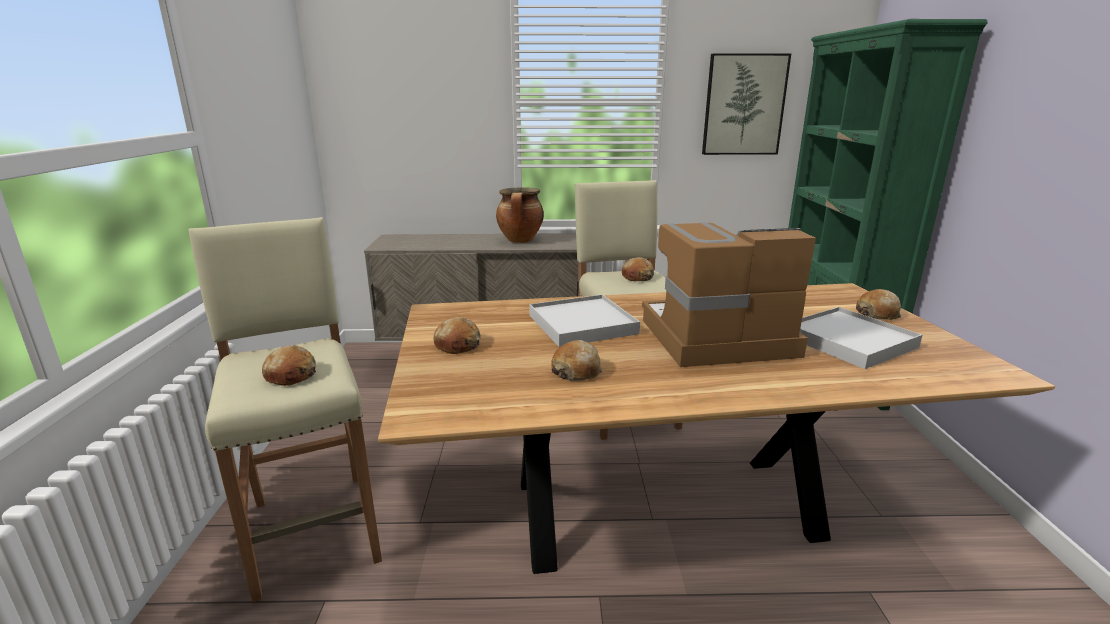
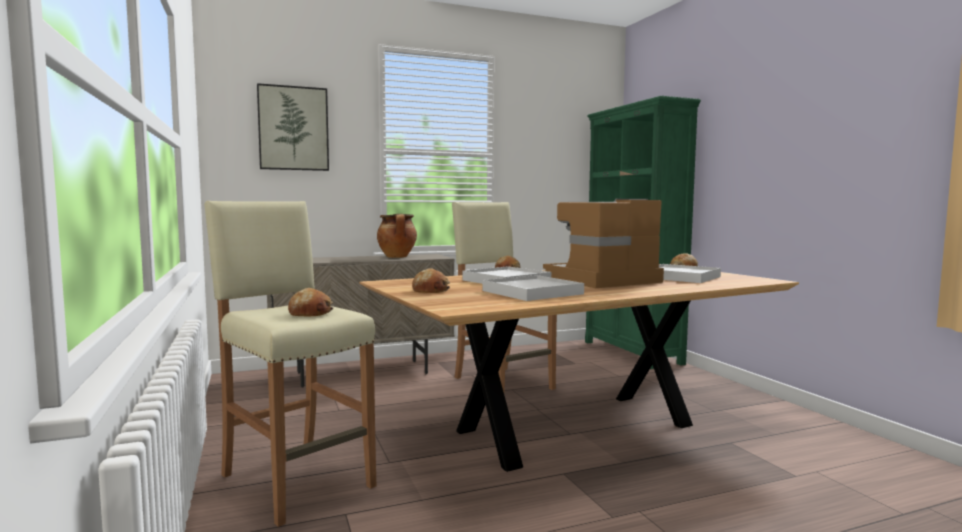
camera: 20 degrees left, 15 degrees down
bread [551,340,603,381] -> white tray [482,275,584,301]
picture [702,54,791,155] -> picture moved to [257,83,329,171]

